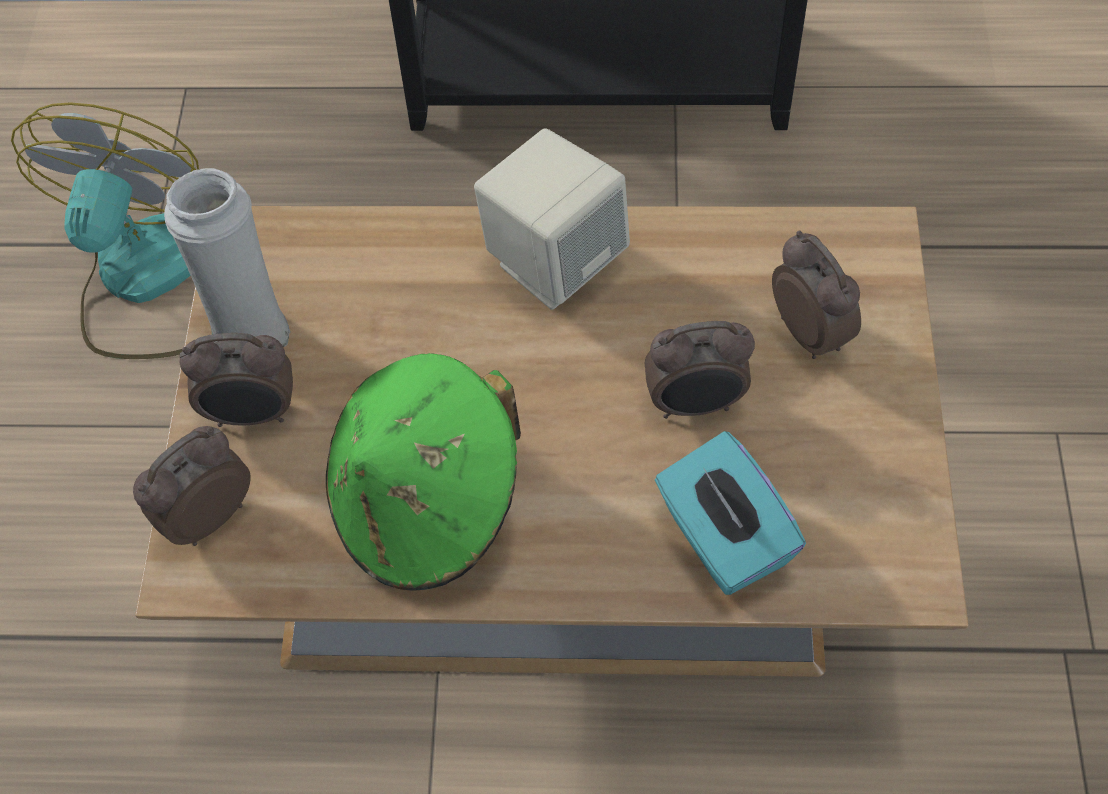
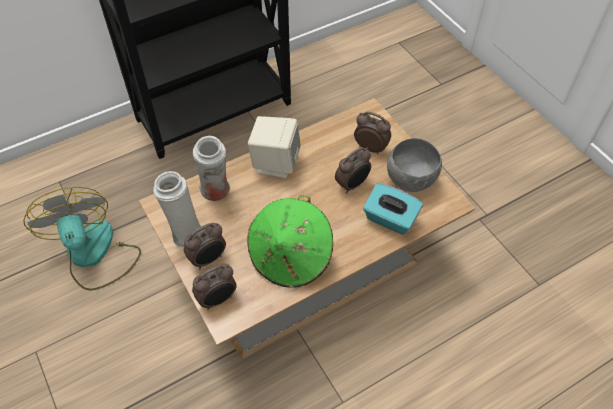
camera: 35 degrees left, 5 degrees down
alarm clock [133,426,251,546] -> alarm clock turned 135 degrees counterclockwise [192,264,237,310]
none -> white vase [193,136,230,201]
none -> grey bowl [387,138,442,192]

